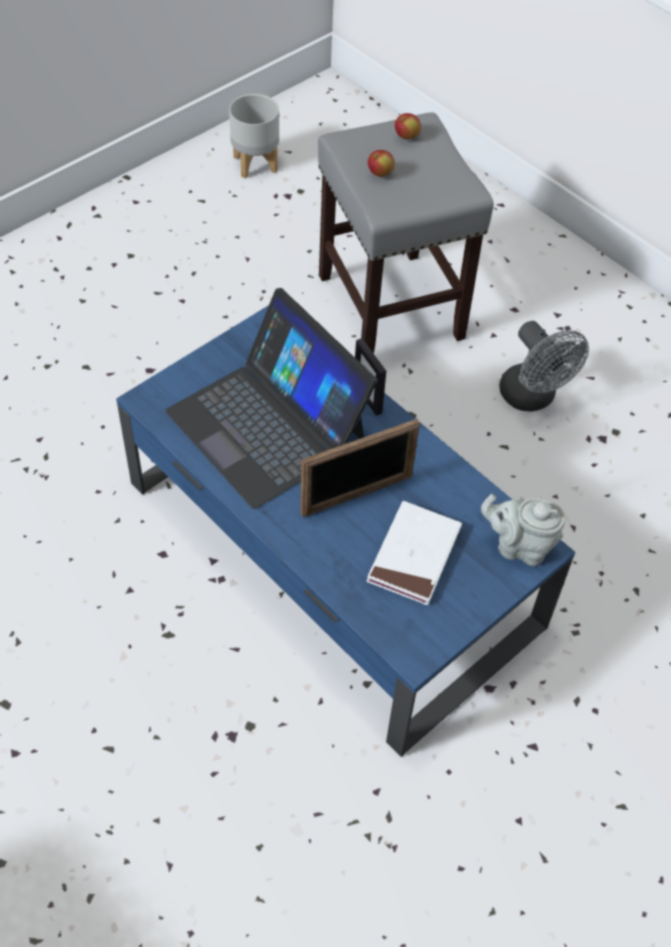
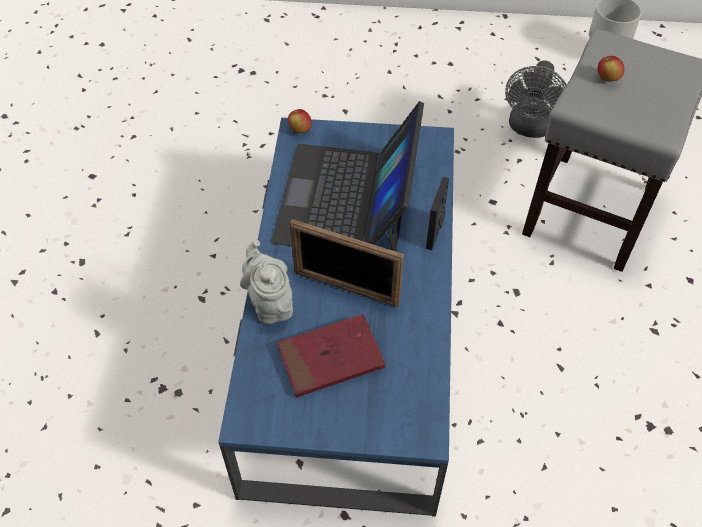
camera: 50 degrees right, 0 degrees up
white book [366,501,462,605] -> red book [277,314,385,398]
apple [395,113,421,140] -> apple moved to [288,109,312,133]
grey teapot [481,494,565,566] -> grey teapot moved to [240,240,293,324]
grey fan [499,321,589,412] -> grey fan moved to [505,61,567,138]

